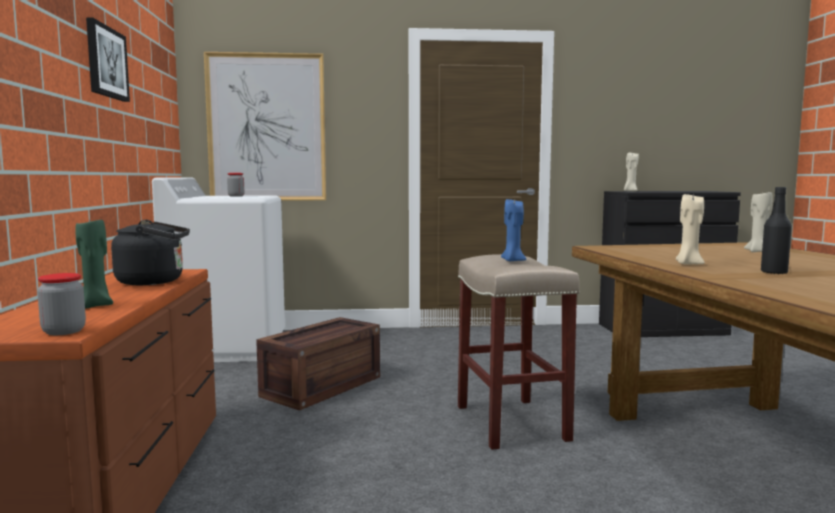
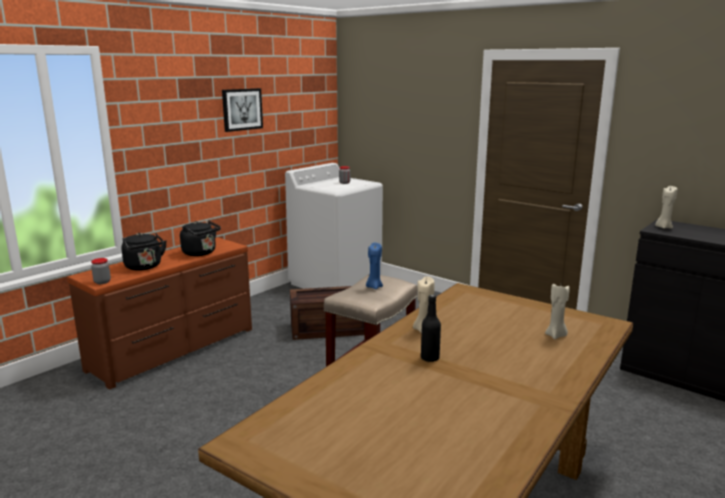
camera: 45 degrees right, 10 degrees up
green candle [75,220,113,309] -> black kettle [121,233,167,271]
picture [204,52,326,200] -> none

